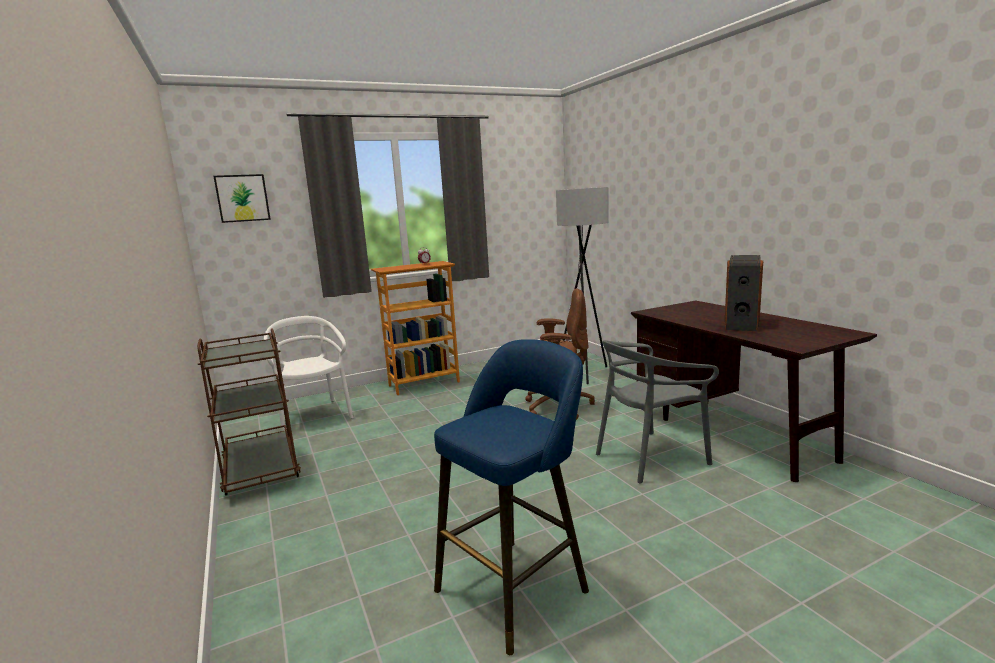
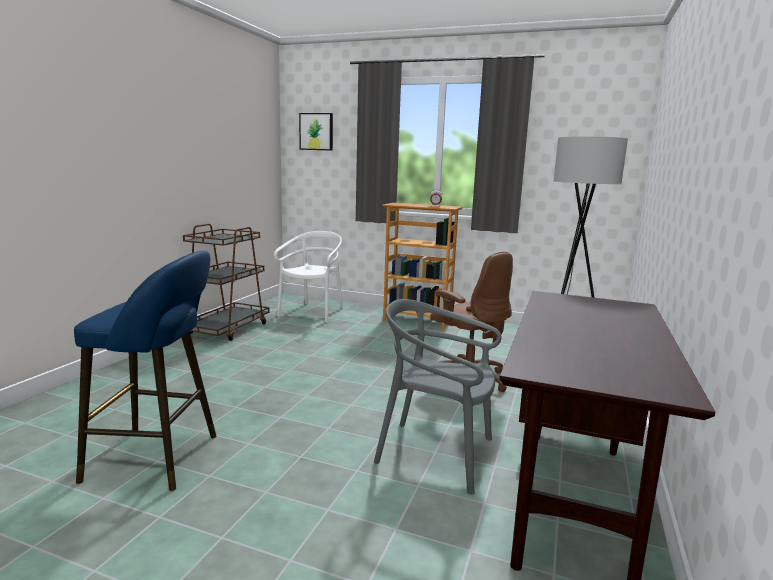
camera: 45 degrees right, 0 degrees up
speaker [725,255,763,331] -> none

